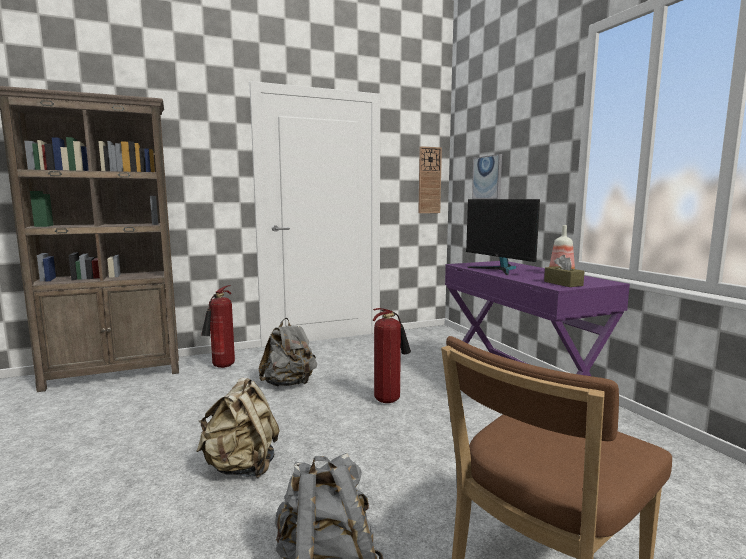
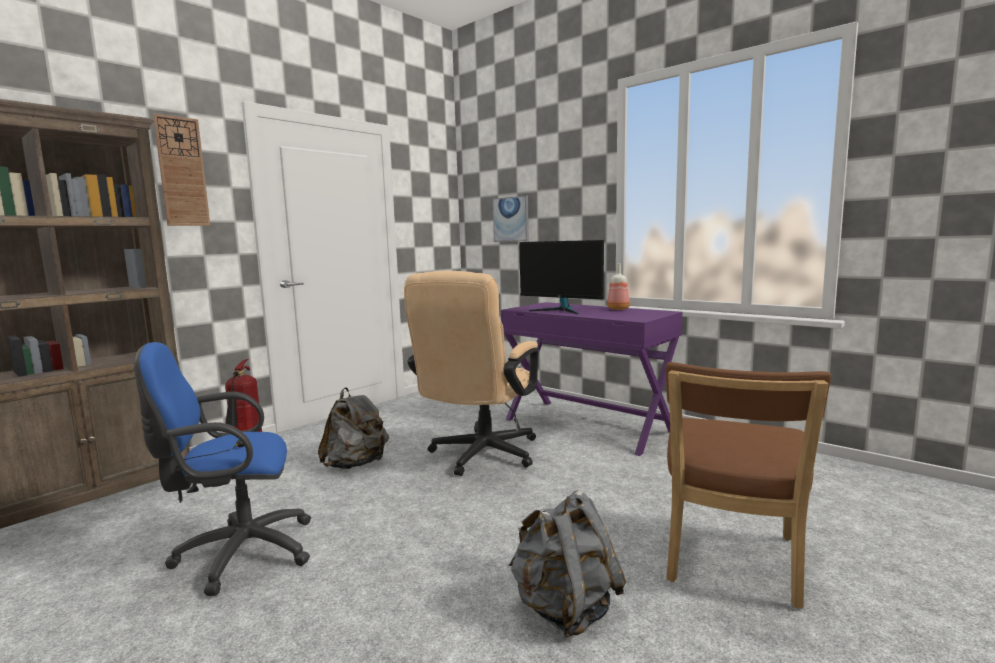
camera: 25 degrees left, 0 degrees up
beige backpack [196,378,280,478] -> none
fire extinguisher [373,308,411,403] -> beige office chair [404,271,539,476]
wall clock [418,146,442,213] -> wall clock moved to [153,114,210,226]
brown tissue box [544,255,585,287] -> none
none -> blue office chair [134,342,311,596]

